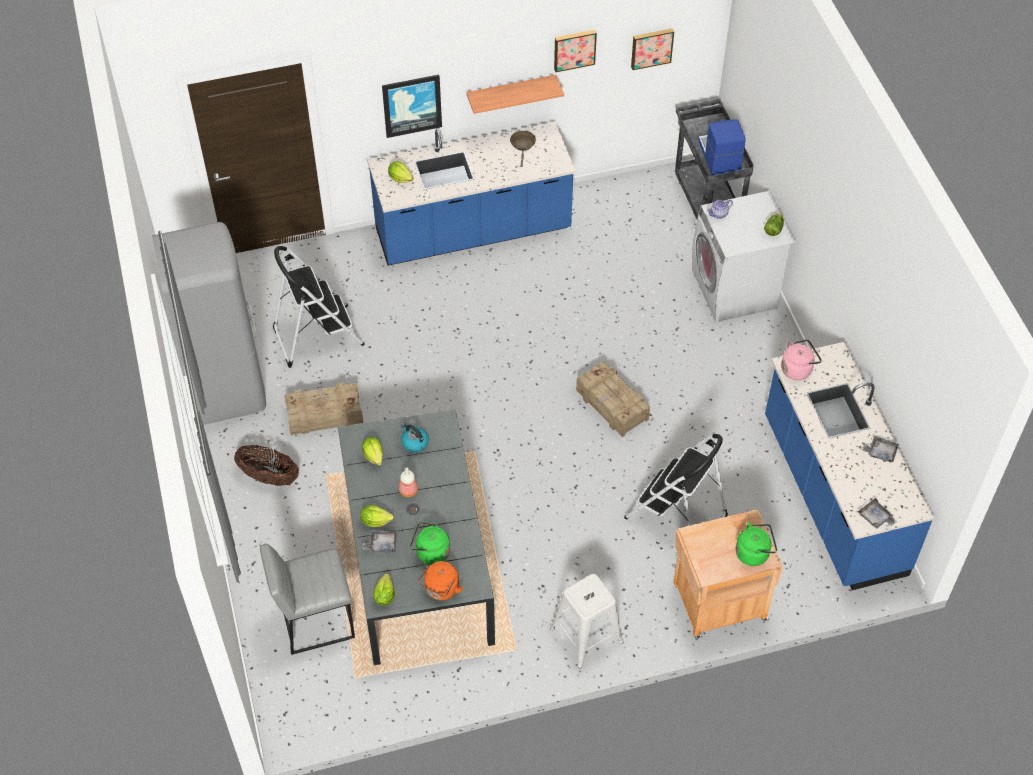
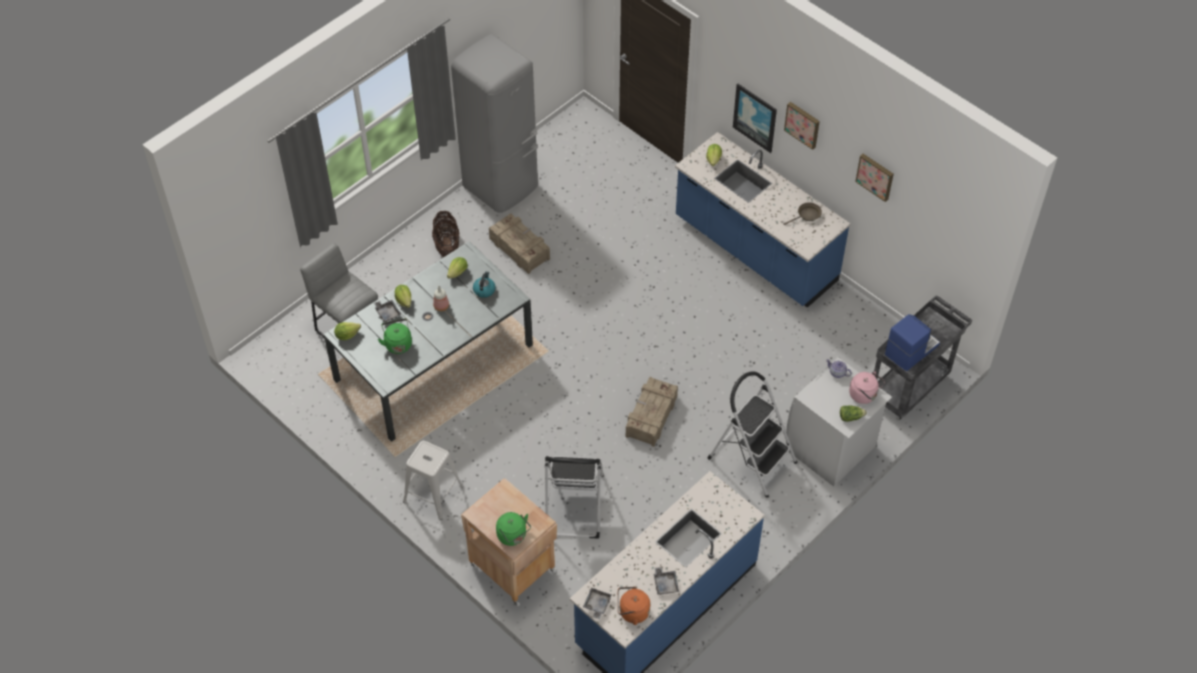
camera: 60 degrees right, 0 degrees up
step ladder [273,246,365,368] -> step ladder moved to [707,371,797,497]
orange kettle [418,561,463,600] -> orange kettle moved to [618,587,650,625]
shelf [466,75,564,114] -> none
picture [631,28,674,70] -> picture moved to [784,102,820,150]
pink kettle [781,339,822,380] -> pink kettle moved to [849,371,885,404]

